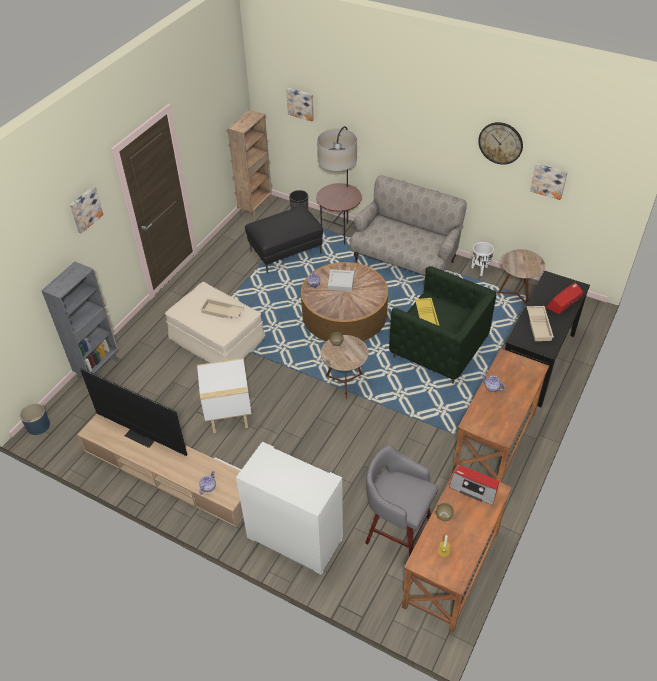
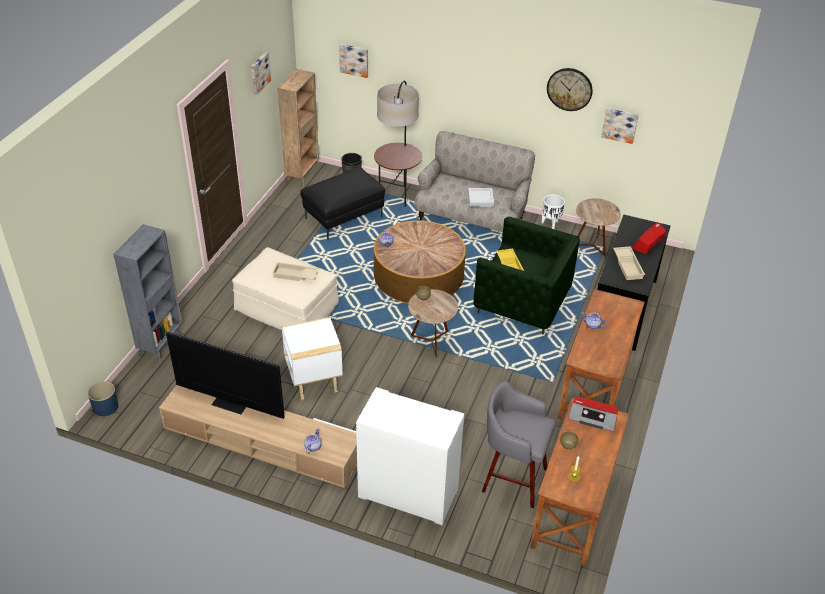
camera: 10 degrees left, 5 degrees down
picture [70,186,104,234] -> picture moved to [251,52,271,95]
grey tray [328,270,354,291] -> grey tray moved to [468,188,494,207]

